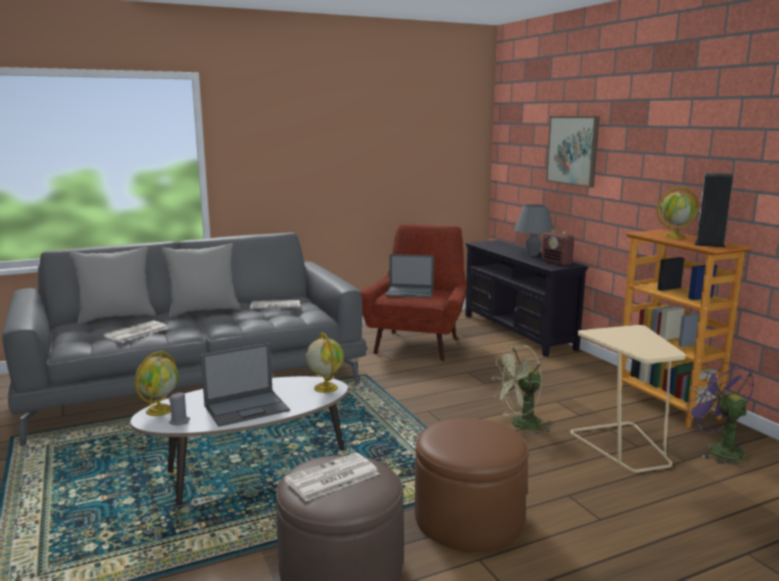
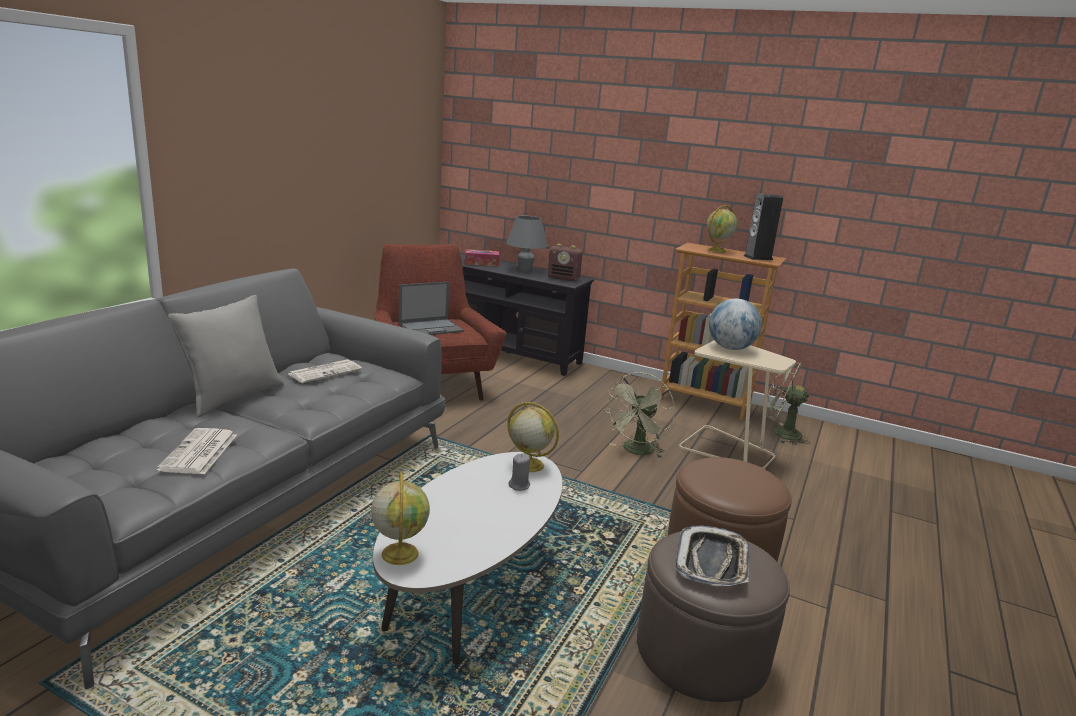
camera: 40 degrees left, 5 degrees up
grey pillow [70,247,156,324] -> none
grey candle [169,393,190,425] -> grey candle moved to [508,453,530,491]
laptop [201,343,290,427] -> none
newspaper [284,452,379,501] -> tray [676,526,749,586]
picture [546,116,600,188] -> none
purple fan [685,362,754,467] -> green fan [766,362,811,445]
none -> tissue box [465,249,499,266]
none -> globe [709,299,762,350]

